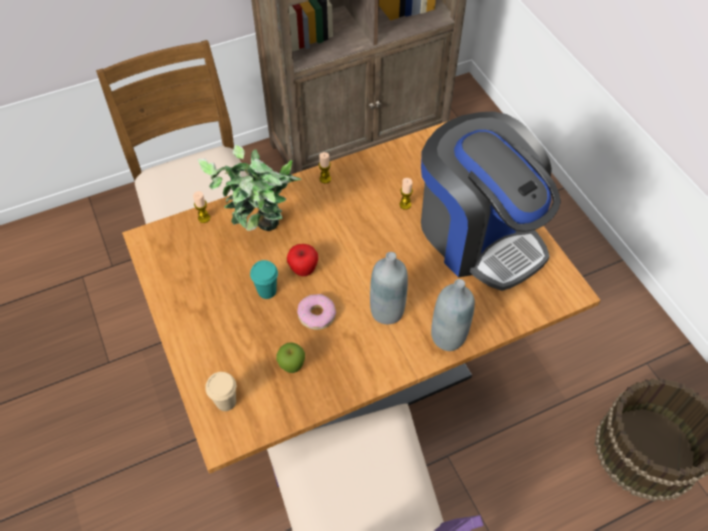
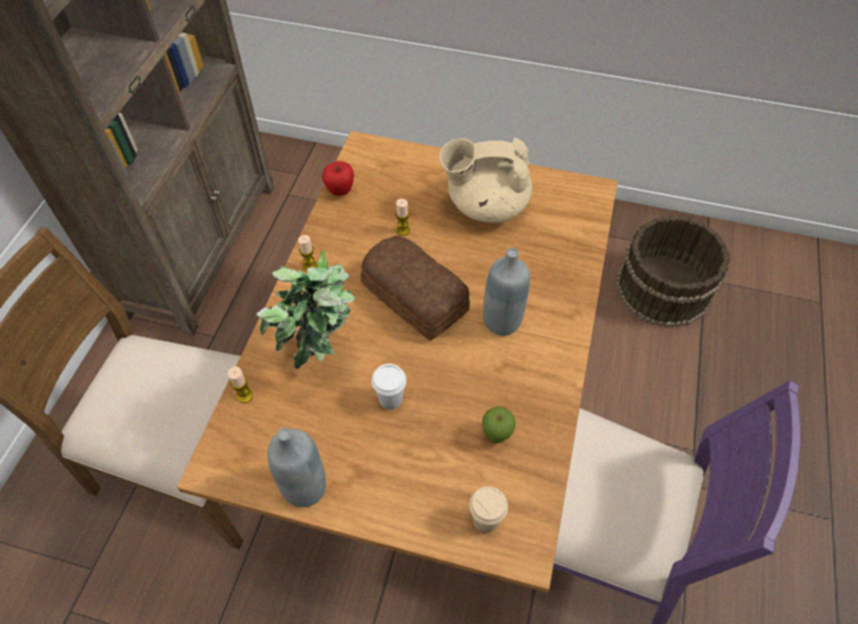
camera: 50 degrees left, 0 degrees up
turquoise cup [250,260,278,299] -> white cup [372,364,406,410]
apple [287,244,318,276] -> apple moved to [322,161,354,196]
donut [297,294,336,330] -> none
coffee machine [421,111,561,291] -> beige teapot [439,138,532,223]
grey bottle [431,279,475,351] -> grey bottle moved to [267,428,326,507]
none -> bread [361,235,470,341]

